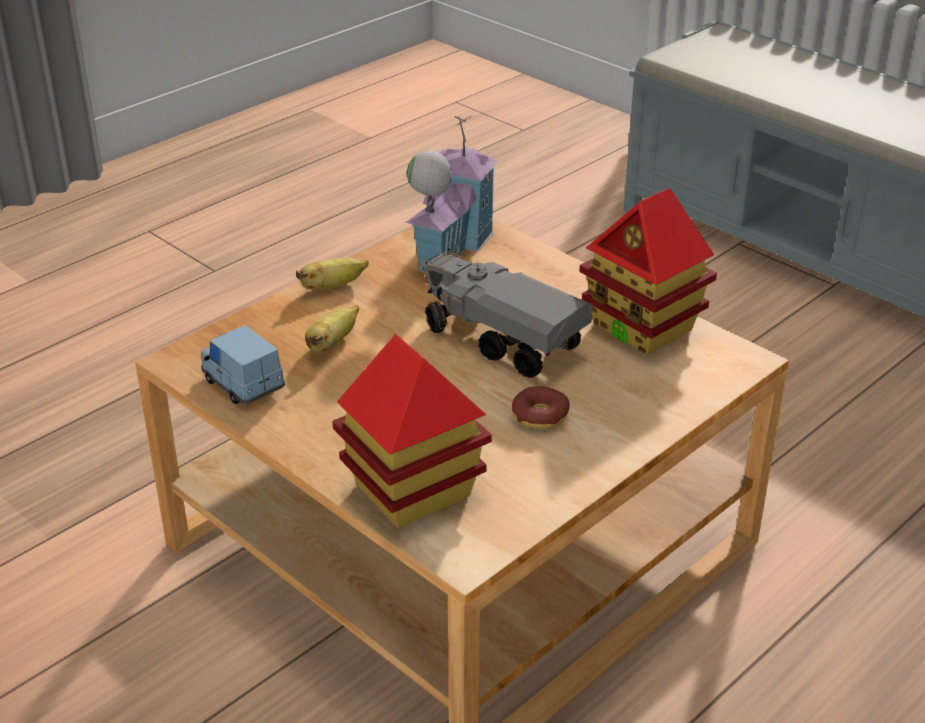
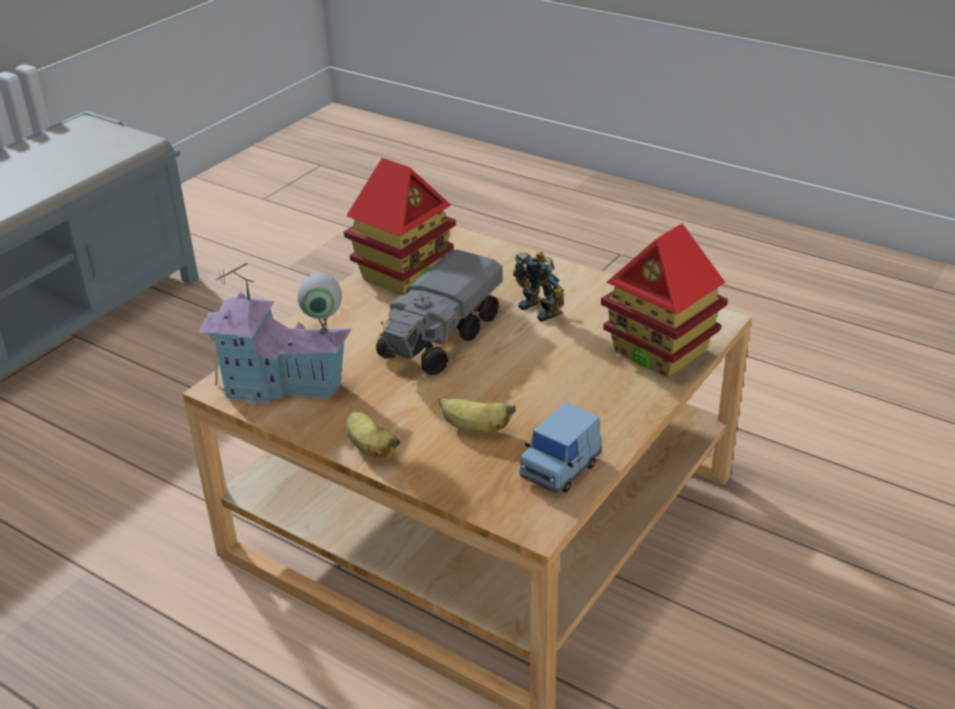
camera: 100 degrees left, 0 degrees up
donut [512,386,570,429] -> toy robot [513,251,564,322]

